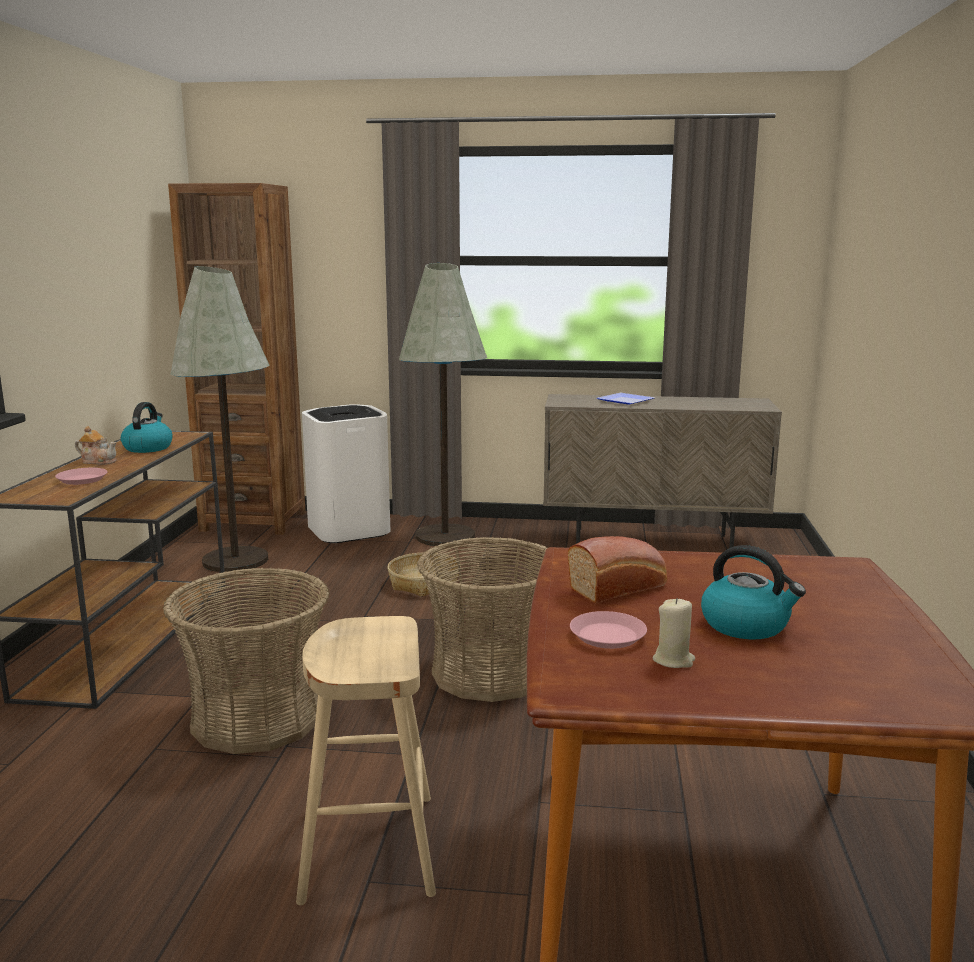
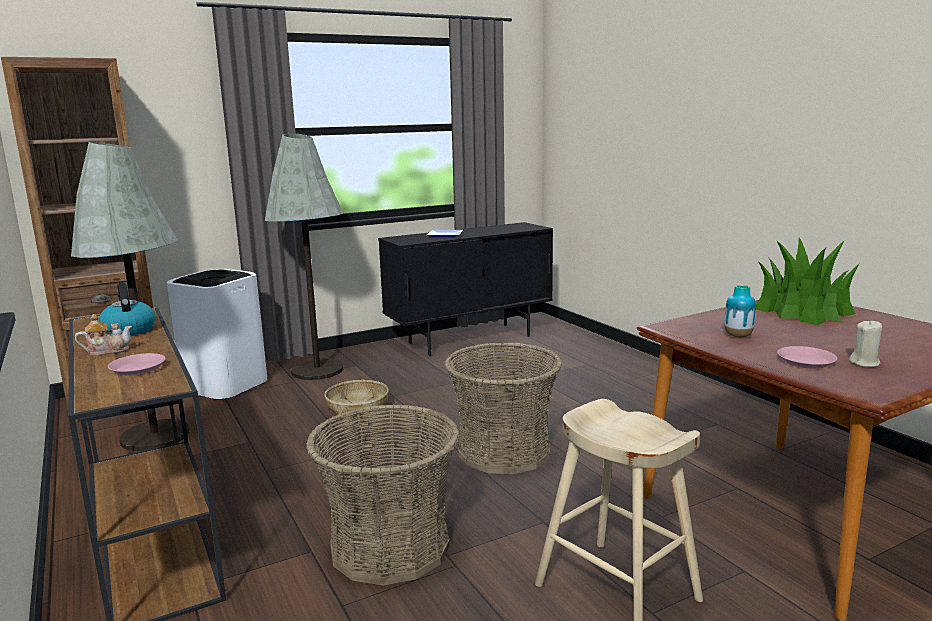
camera: 35 degrees left, 0 degrees up
beige cabinet [543,394,782,548] -> black cabinet [378,222,553,356]
bread [568,536,667,603] -> vase [725,285,756,337]
kettle [701,545,806,639] -> none
none -> potted plant [756,238,859,325]

